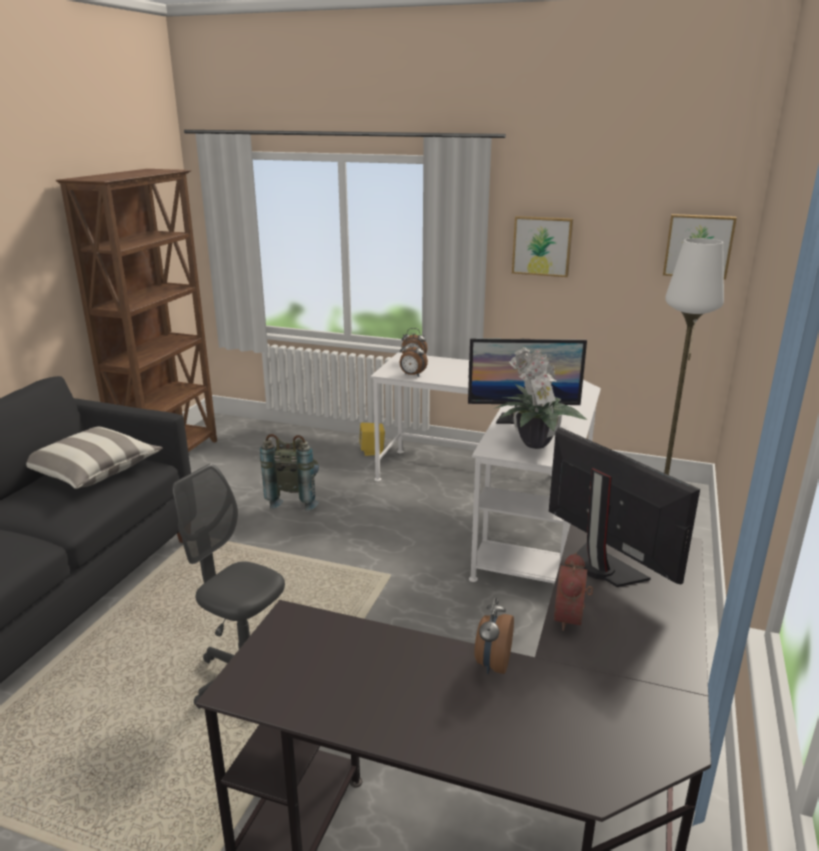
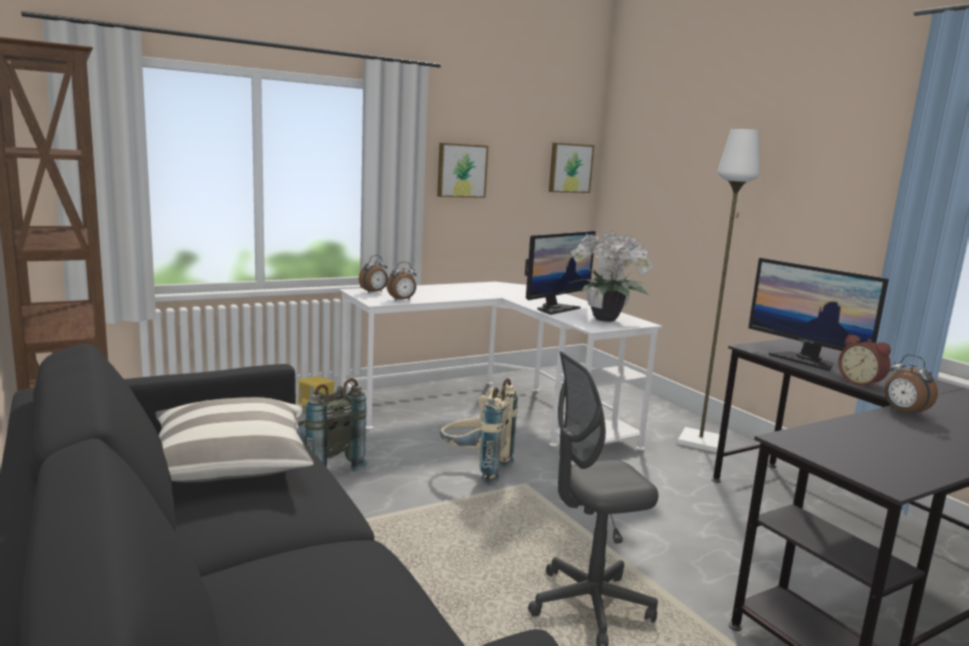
camera: 50 degrees left, 10 degrees down
monitor [549,427,700,587] -> monitor turned 135 degrees counterclockwise [748,258,889,371]
none -> beige backpack [440,378,518,485]

